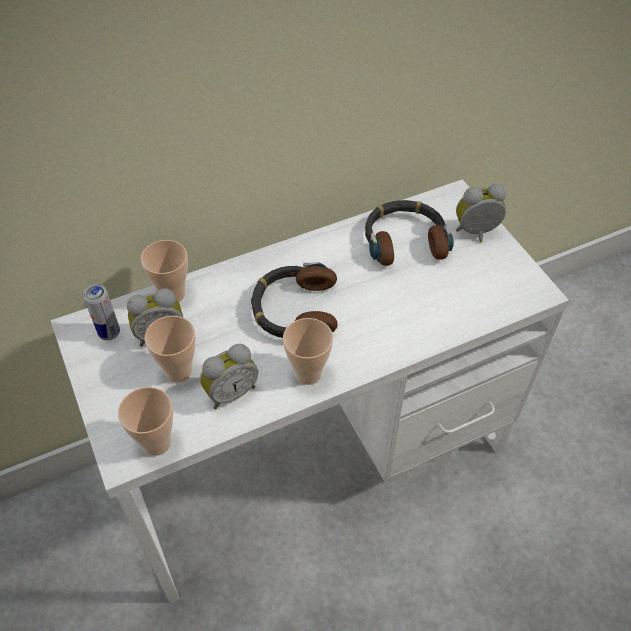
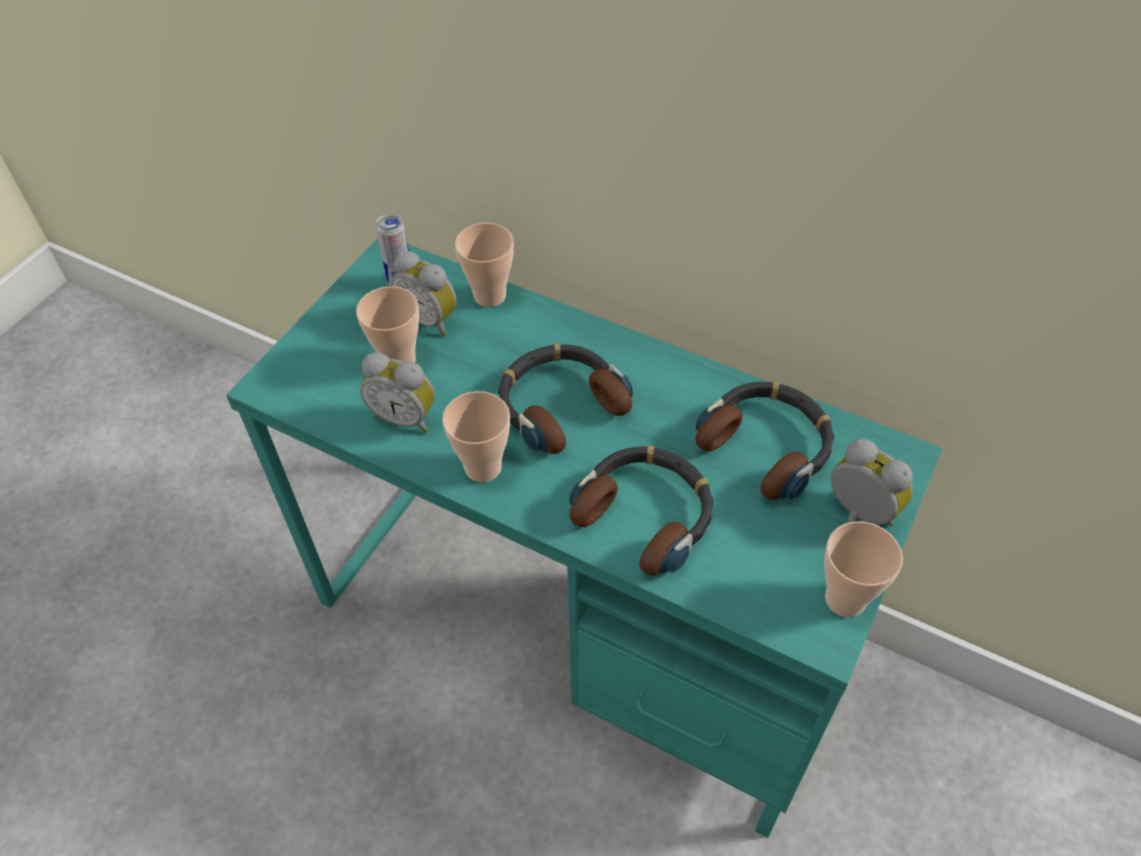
camera: 55 degrees right, 0 degrees up
white desk [51,179,569,604] -> turquoise desk [226,238,943,838]
cup [118,387,173,456] -> cup moved to [824,521,903,617]
none -> headphones [569,445,713,576]

